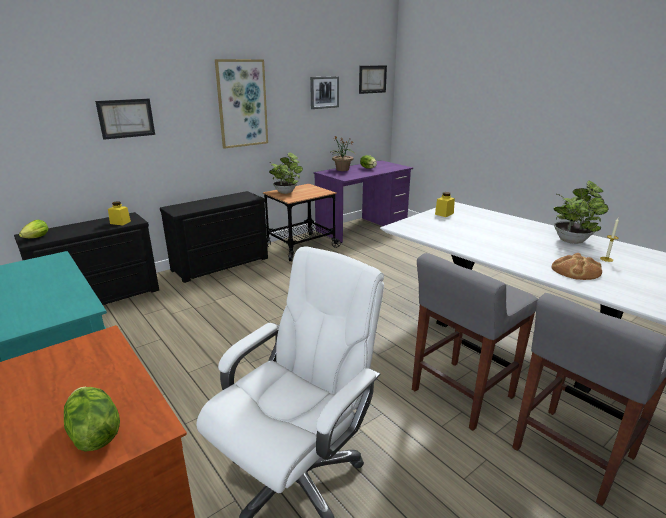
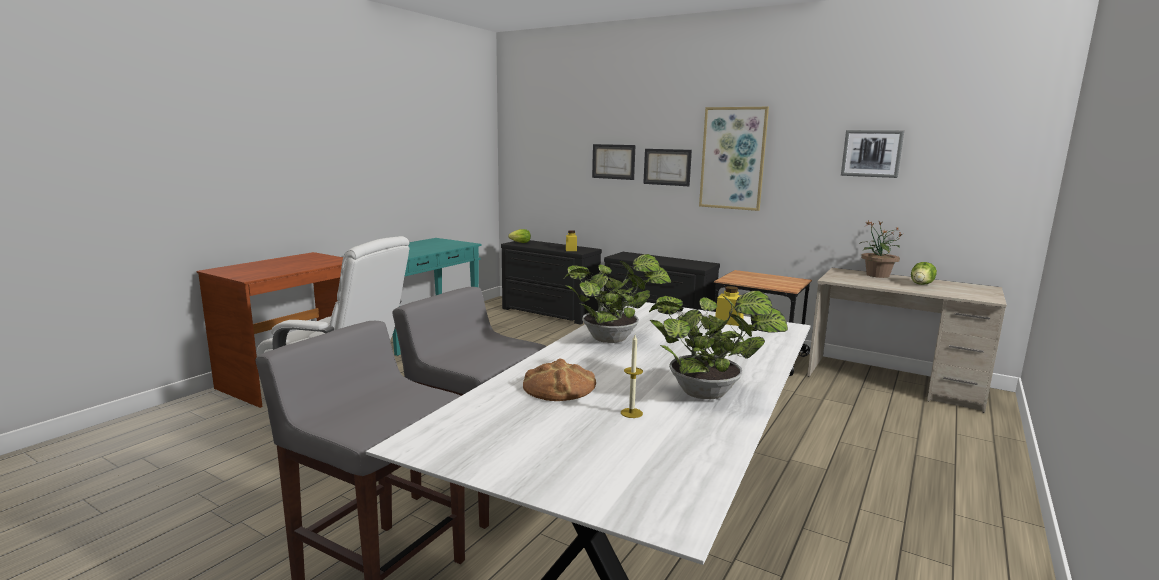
camera: 70 degrees right, 10 degrees down
lettuce [64,387,120,452] -> none
potted plant [269,152,303,194] -> potted plant moved to [564,254,671,343]
purple desk [314,160,413,243] -> beige desk [807,268,1007,413]
picture [359,65,387,94] -> picture moved to [643,149,692,186]

